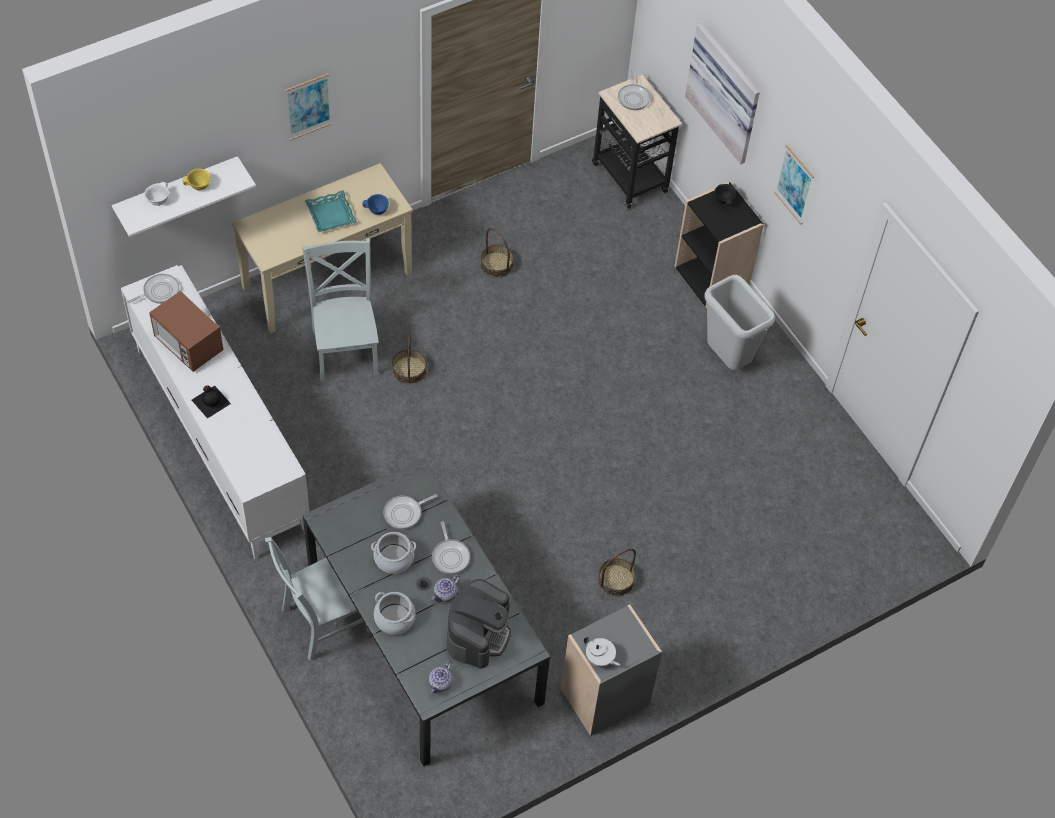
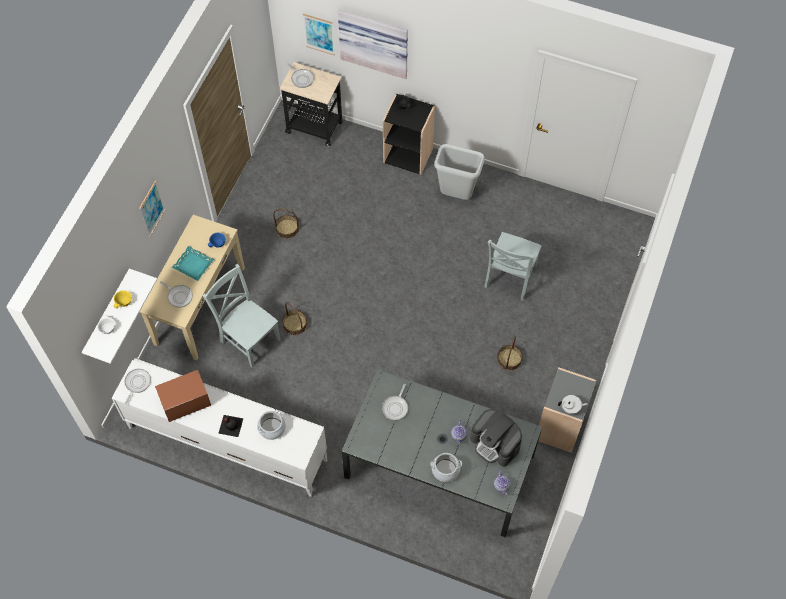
camera: 35 degrees left, 5 degrees up
microwave [149,291,223,372] -> microwave turned 150 degrees clockwise [155,370,211,422]
grey chair [265,537,369,661] -> grey chair moved to [484,232,542,301]
cooking pot [371,532,416,574] -> cooking pot moved to [257,410,286,440]
frying pan [432,521,470,574] -> frying pan moved to [160,281,193,308]
coffee machine [447,579,511,669] -> coffee machine turned 150 degrees clockwise [470,409,522,467]
picture [774,145,814,225] -> picture moved to [303,14,335,55]

